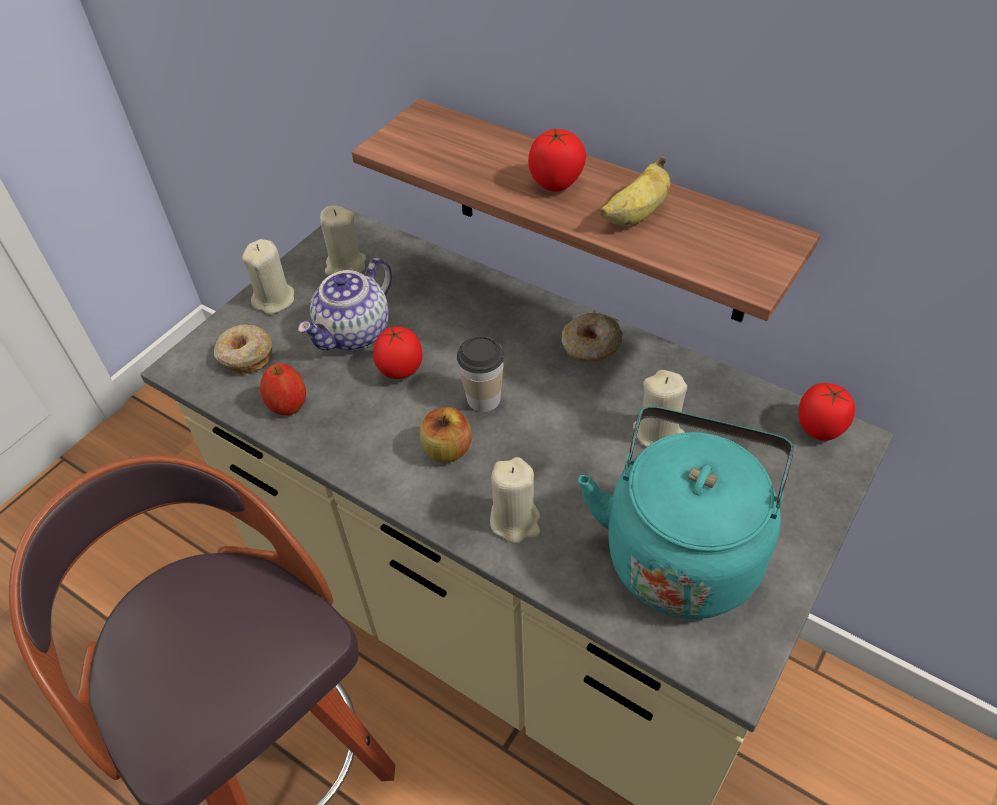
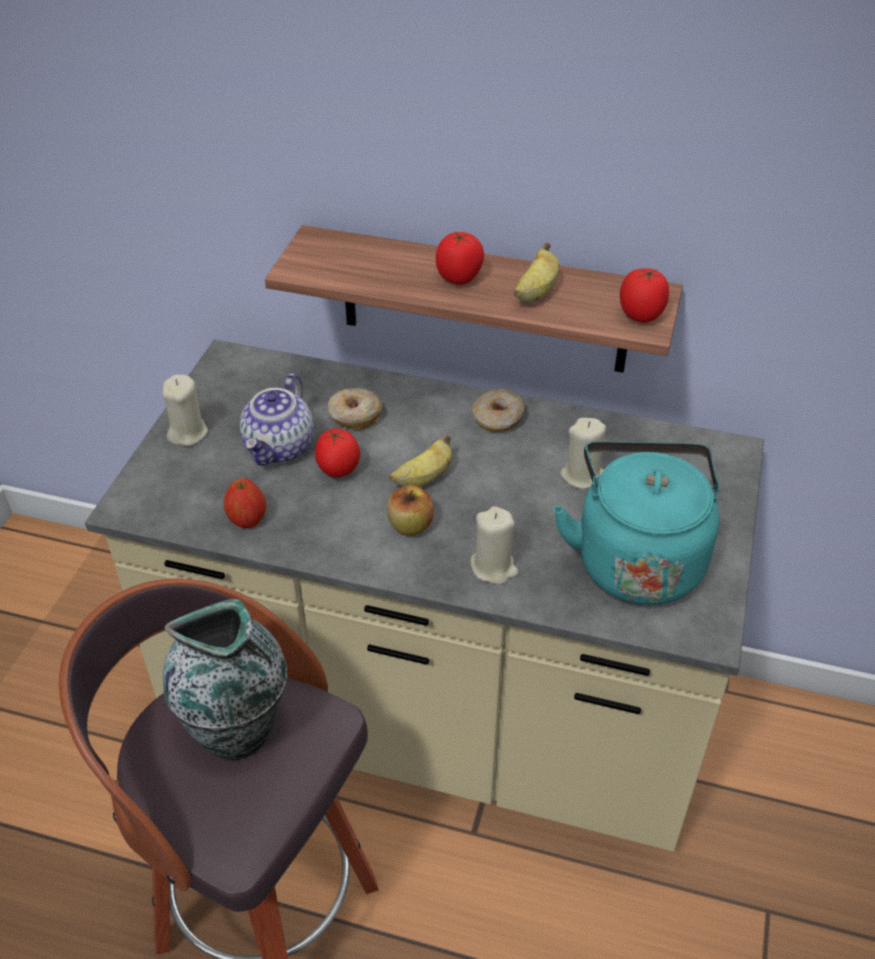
camera: 20 degrees left, 5 degrees down
donut [214,324,273,375] -> donut moved to [328,388,382,430]
beige candle [320,206,366,275] -> none
cup [457,336,504,412] -> banana [389,434,452,487]
tomato [799,383,855,441] -> tomato moved to [620,268,669,323]
none -> vase [163,599,287,760]

